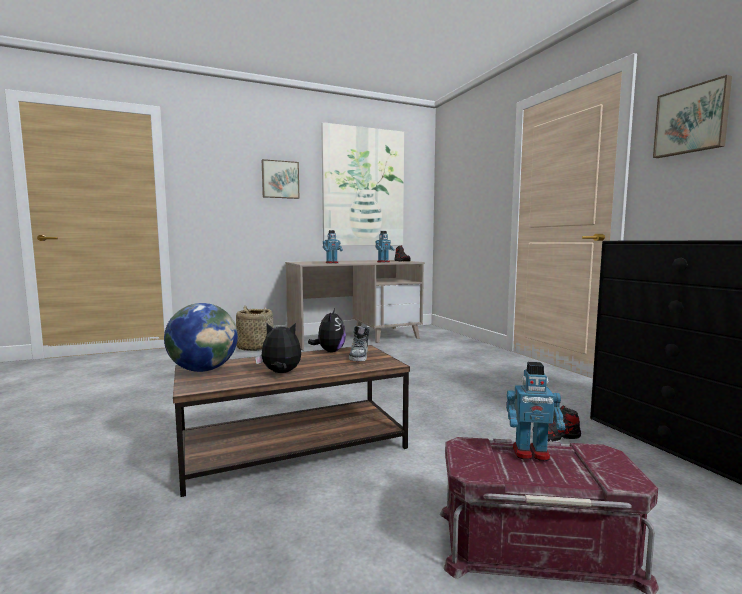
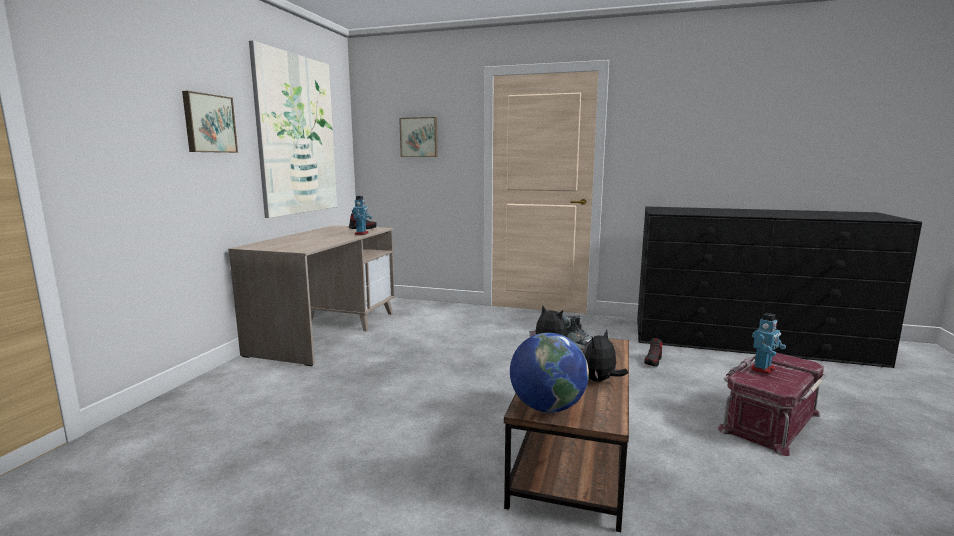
camera: 50 degrees left, 5 degrees up
basket [236,306,274,351] -> none
toy robot [323,230,343,264] -> none
picture [653,75,732,158] -> picture moved to [399,117,438,157]

